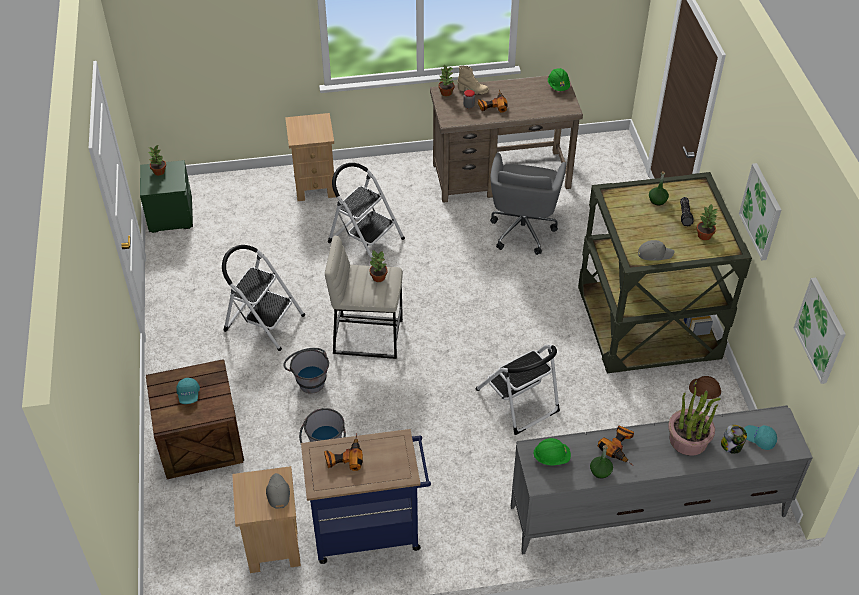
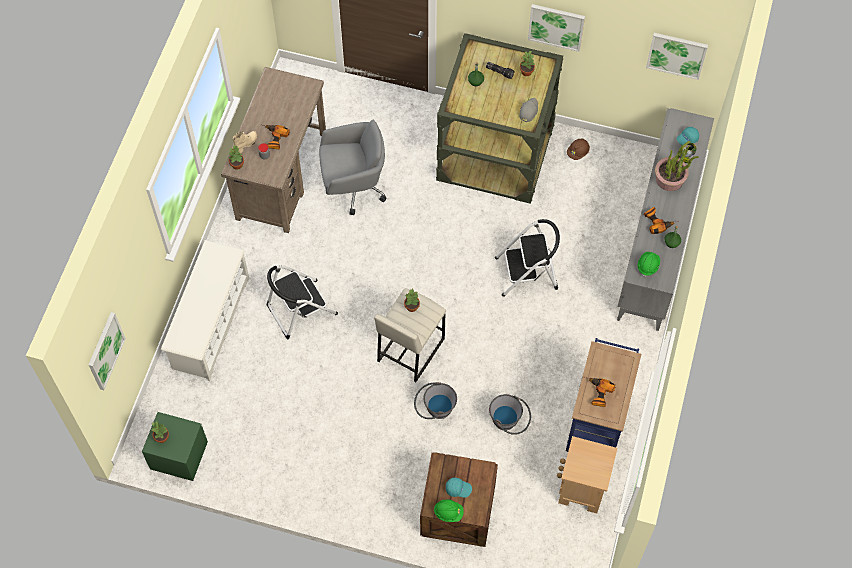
camera: 65 degrees left, 15 degrees up
step ladder [222,245,305,351] -> none
grey cap [266,473,290,509] -> none
beige nightstand [285,113,336,201] -> white shoe rack [161,240,249,381]
grey office chair [490,152,566,255] -> grey office chair turned 45 degrees counterclockwise [319,120,387,215]
green hard hat [548,68,570,91] -> green hard hat moved to [434,499,464,522]
none -> picture [89,312,126,390]

